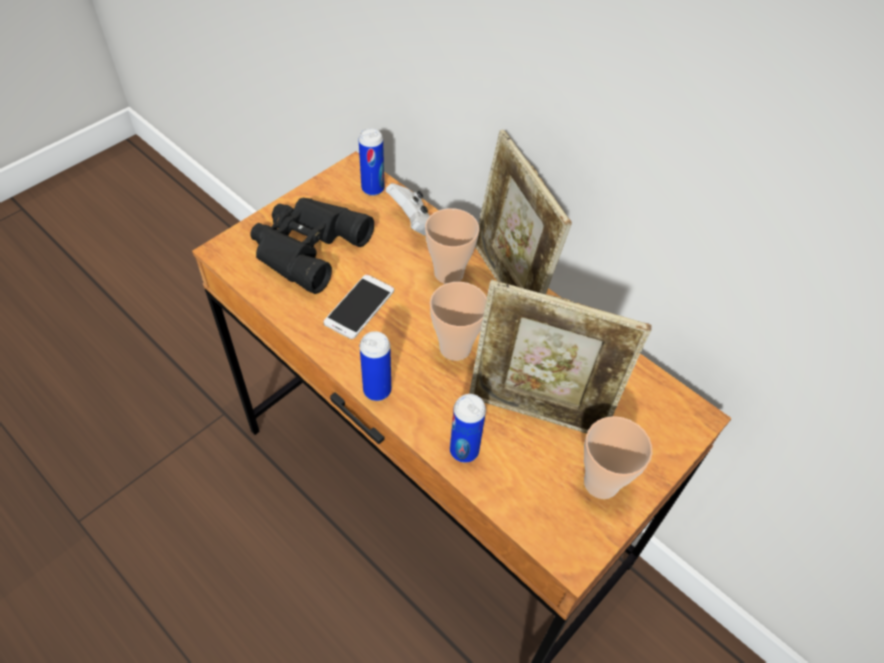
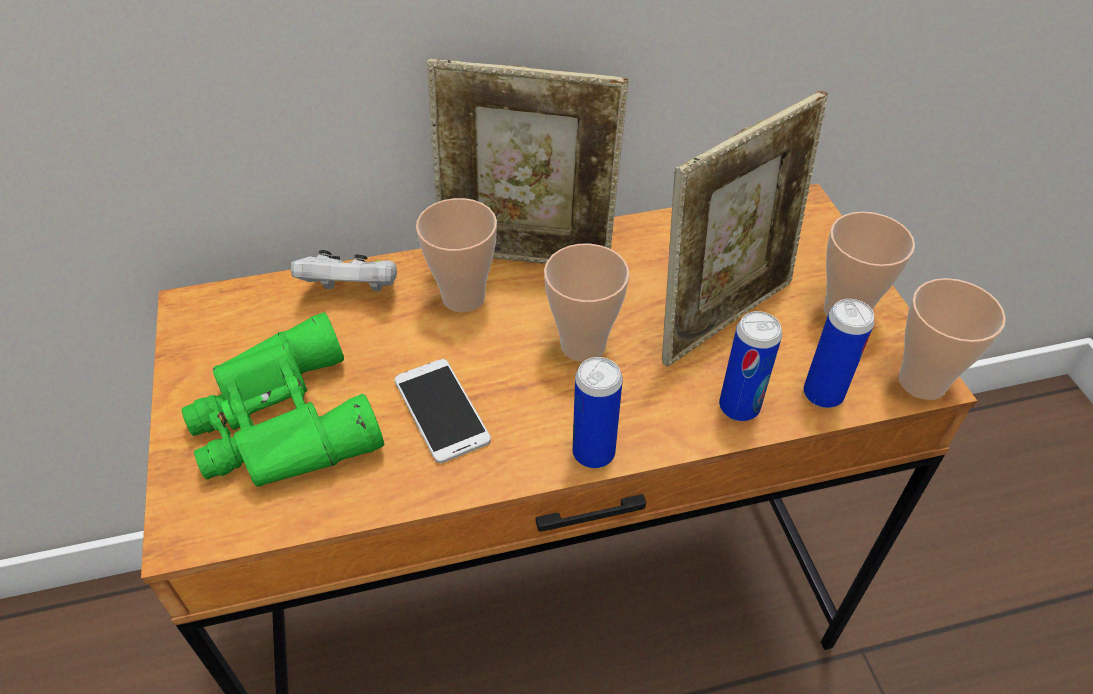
camera: 55 degrees left, 5 degrees down
black binoculars [250,198,374,294] -> green binoculars [182,312,384,487]
can [358,128,384,196] -> can moved to [804,299,874,408]
none -> cup [899,278,1006,400]

